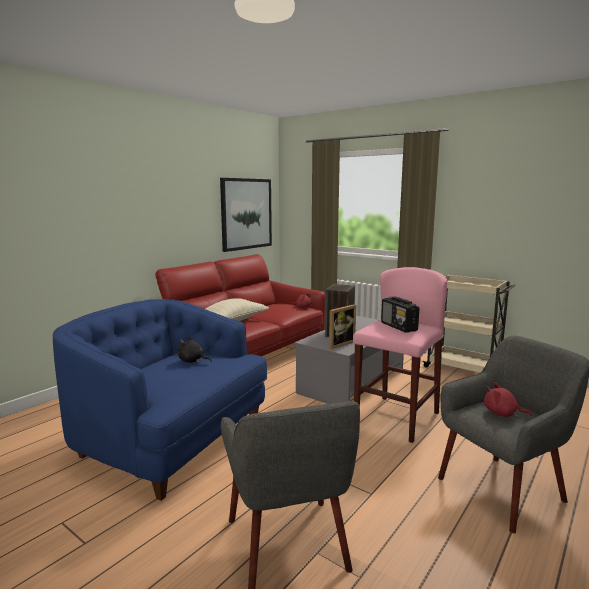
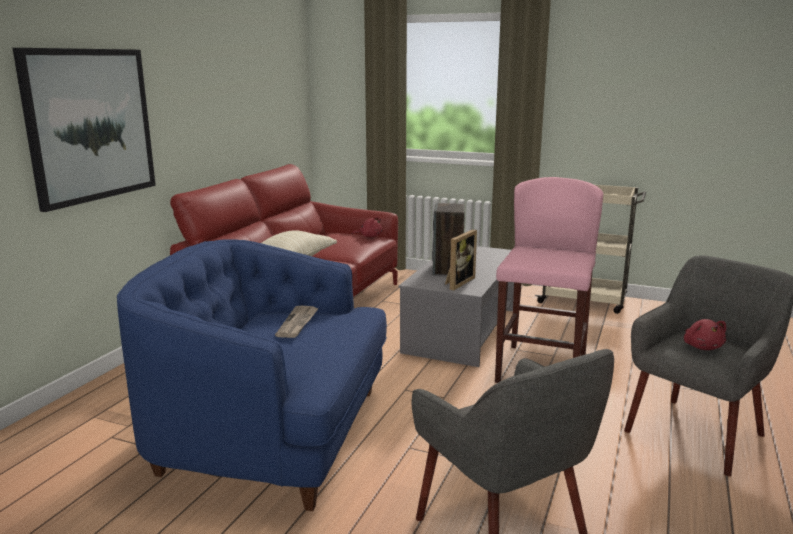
camera: 15 degrees left, 5 degrees up
black plush toy [178,336,212,363] -> newspaper [275,306,319,338]
picture [220,178,272,252] -> picture moved to [13,48,156,212]
radio [381,296,419,333] -> none
red plush toy [484,382,532,418] -> red plush toy turned 105 degrees counterclockwise [684,319,726,350]

